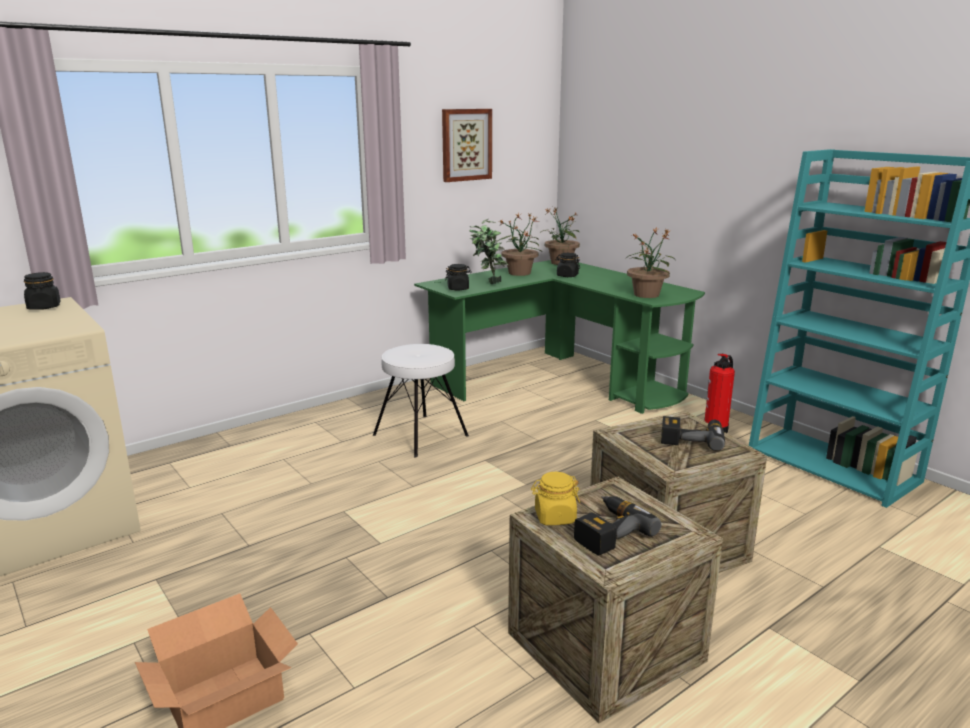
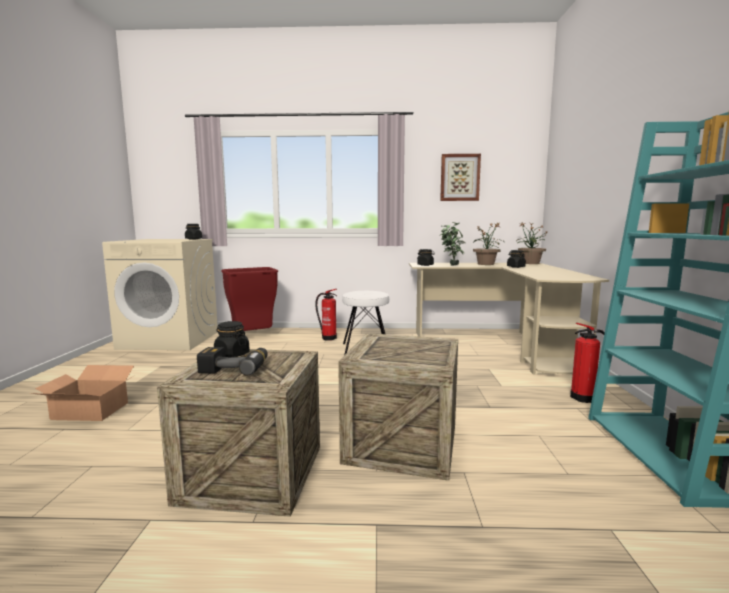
camera: 40 degrees right, 10 degrees down
green desk [414,260,705,414] -> beige desk [409,263,609,374]
yellow jar [531,472,580,525] -> black jar [214,321,250,357]
potted plant [626,227,675,298] -> none
power drill [661,416,725,451] -> none
none -> red trash can [221,267,278,331]
none -> fire extinguisher [315,289,337,341]

